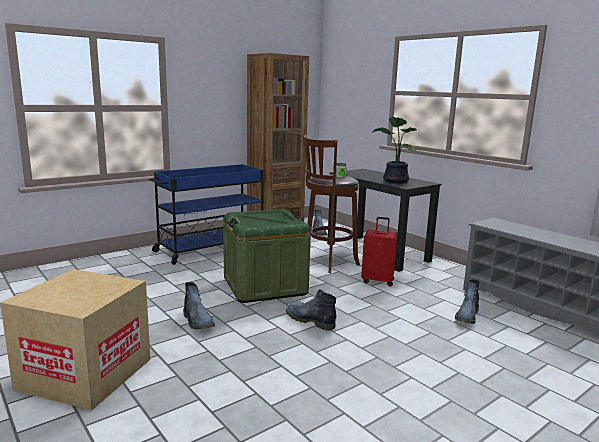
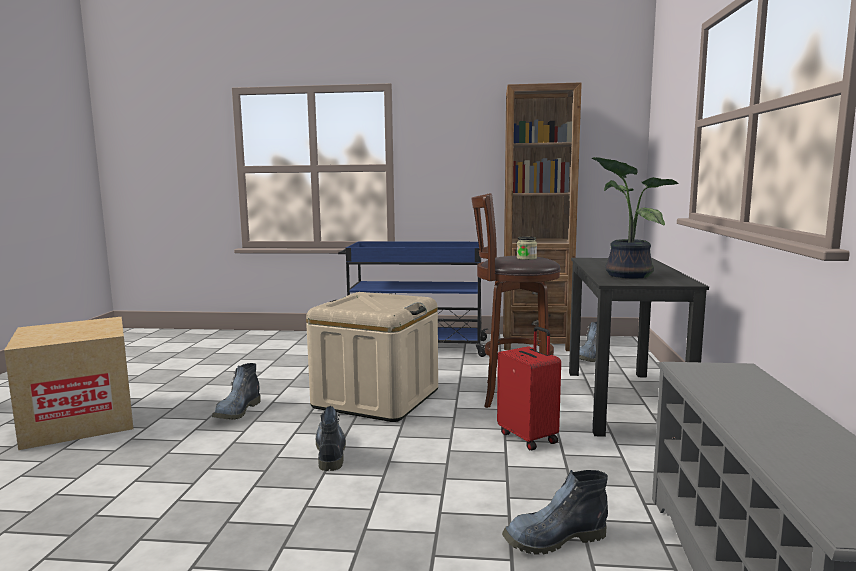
camera: 45 degrees right, 5 degrees down
green storage box [223,209,311,303] -> beige storage box [306,292,438,422]

